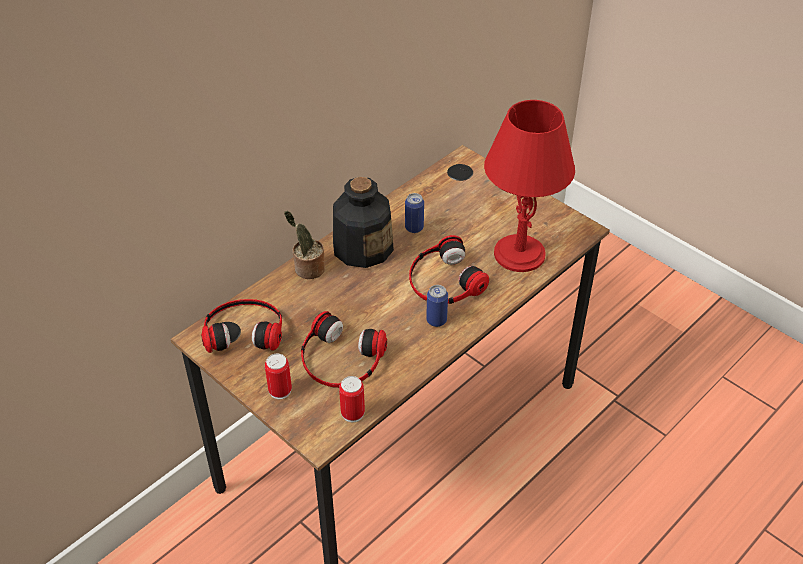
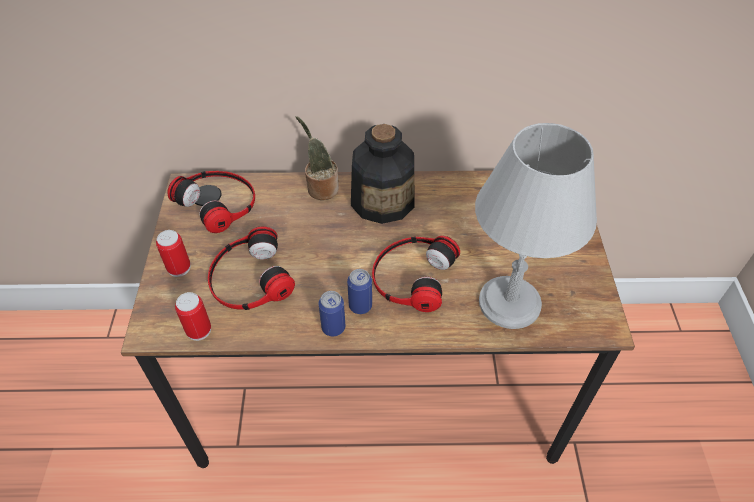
camera: 45 degrees right, 5 degrees up
can [405,193,424,233] -> can moved to [319,291,345,336]
red table lamp [484,100,575,272] -> grey table lamp [475,123,597,329]

